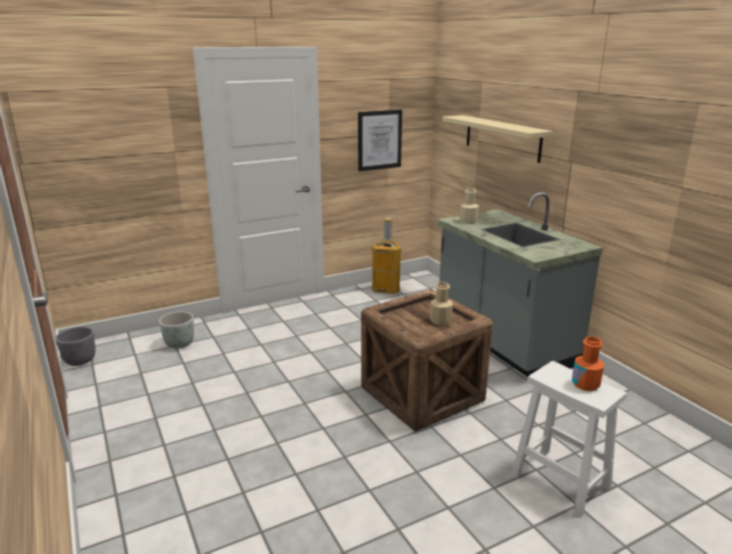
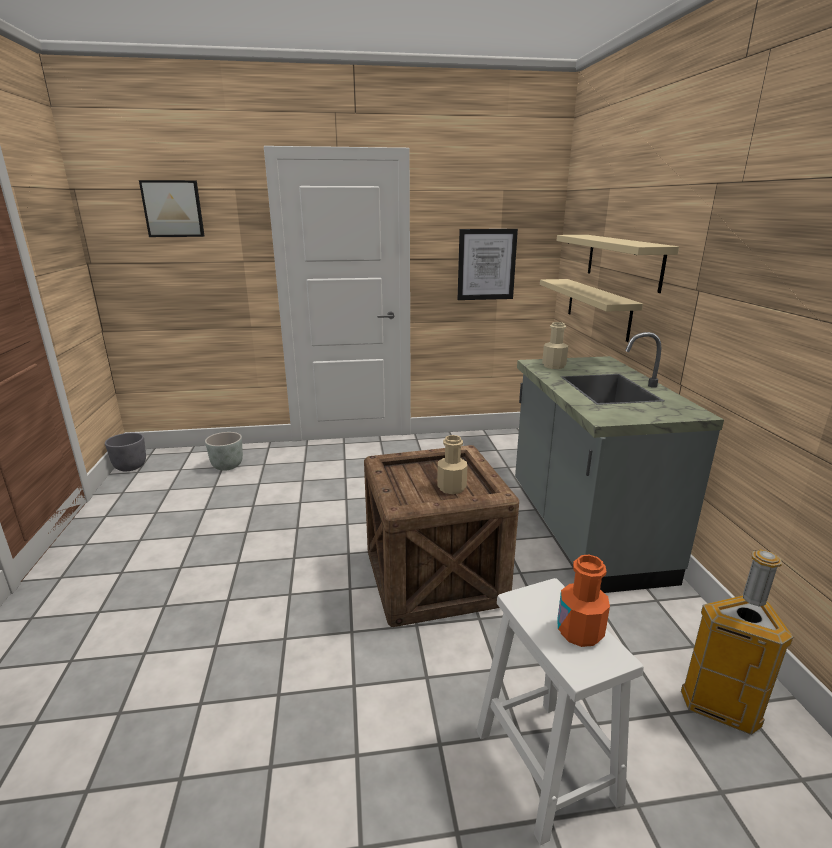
camera: 20 degrees right, 0 degrees up
trash can [372,218,401,294] -> trash can moved to [681,549,793,735]
none -> picture [139,180,205,237]
none -> beige shelf [540,279,643,342]

